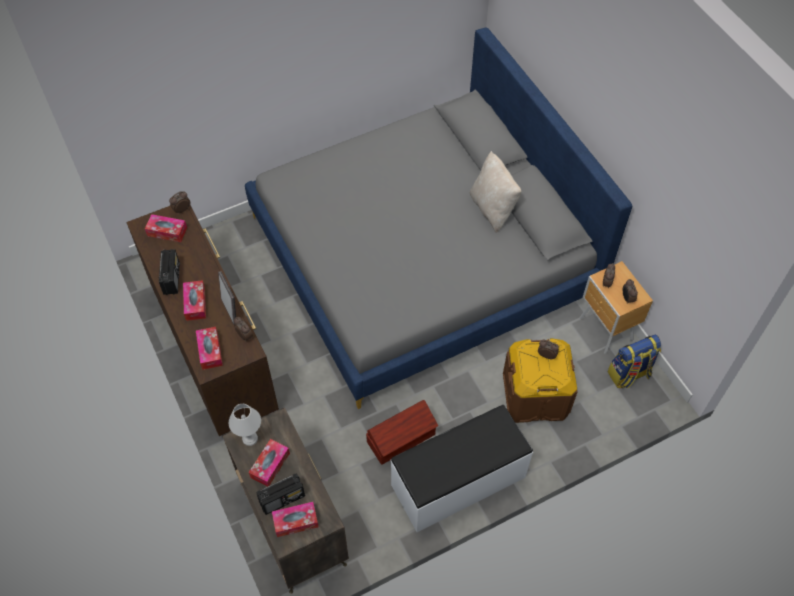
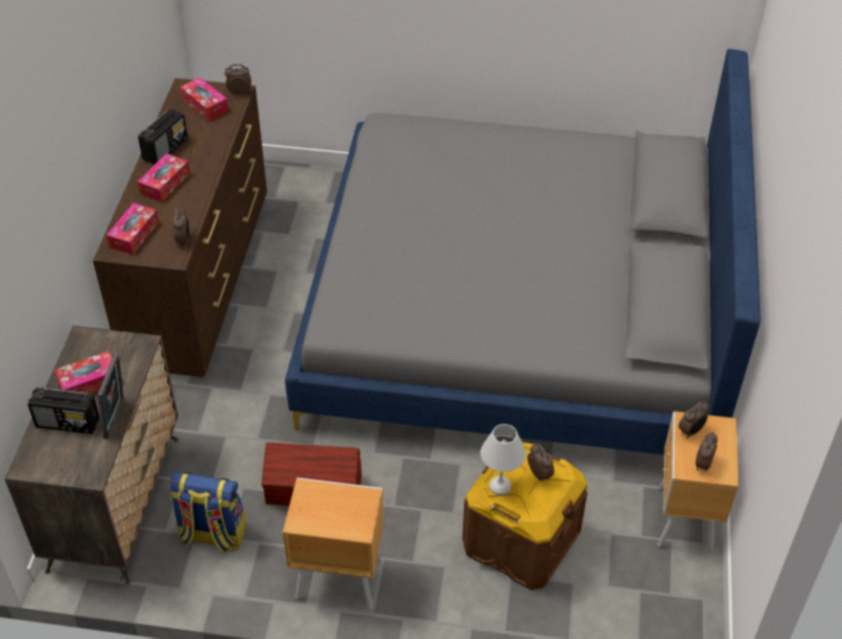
camera: 35 degrees right, 10 degrees down
picture frame [218,271,236,324] -> picture frame moved to [98,353,124,439]
white table lamp [229,404,261,446] -> white table lamp moved to [481,424,526,495]
tissue box [272,502,319,537] -> none
white bench [390,405,533,532] -> brown nightstand [283,477,384,609]
beige pillow [470,151,521,233] -> none
backpack [608,335,661,388] -> backpack moved to [170,471,246,553]

